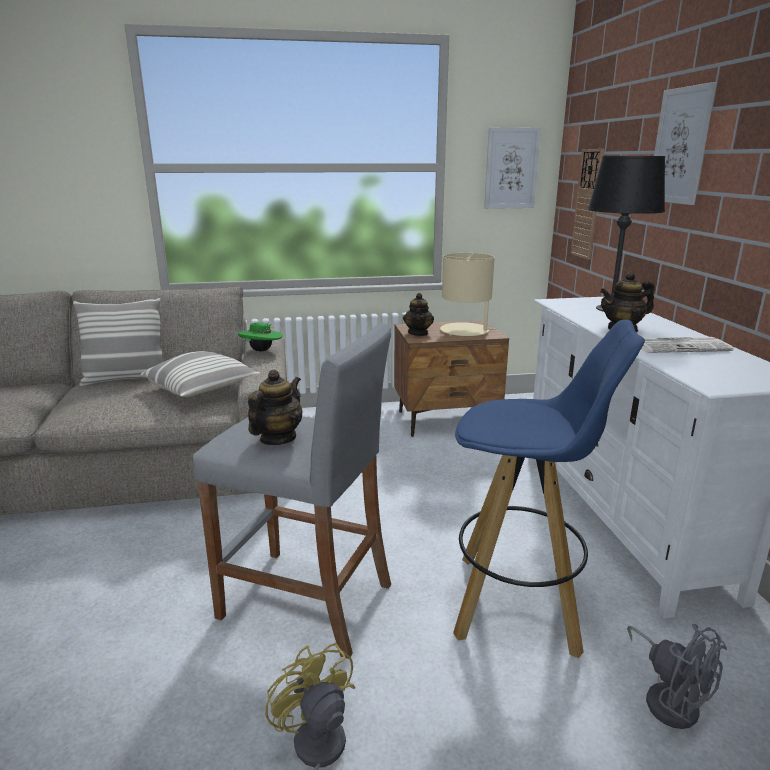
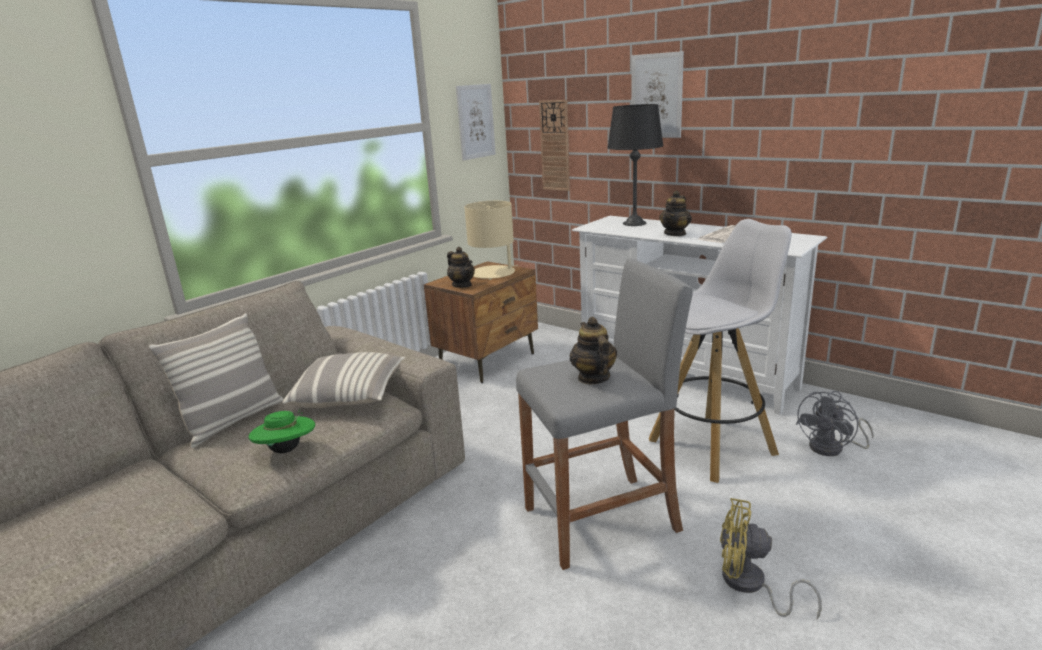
camera: 40 degrees left, 0 degrees up
green hat [238,323,283,351] -> green hat moved to [249,410,315,453]
blue stool [453,319,645,659] -> white stool [649,219,792,483]
grey fan [627,624,727,729] -> grey fan turned 120 degrees clockwise [796,391,874,456]

